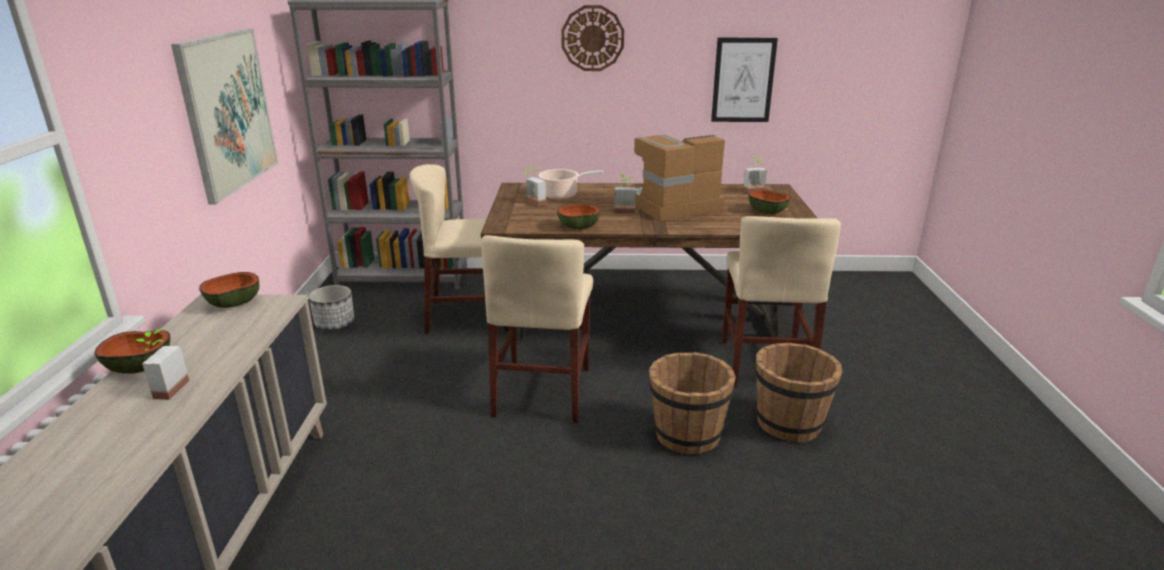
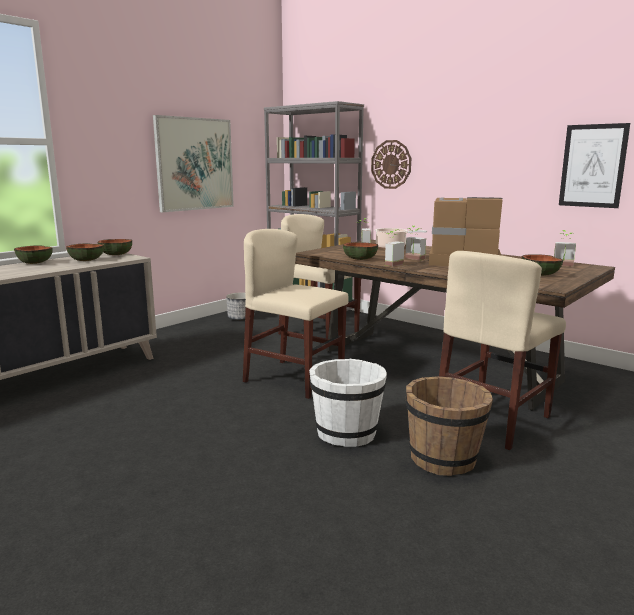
camera: 40 degrees right, 10 degrees down
potted plant [136,329,190,400] -> potted plant moved to [385,229,404,267]
beige chair [481,235,593,423] -> beige chair turned 75 degrees clockwise [243,229,349,399]
wall clock [561,5,624,71] -> wall clock moved to [371,140,411,189]
brown bucket [649,352,736,454] -> white bucket [309,358,387,447]
none -> bowl [66,243,104,261]

